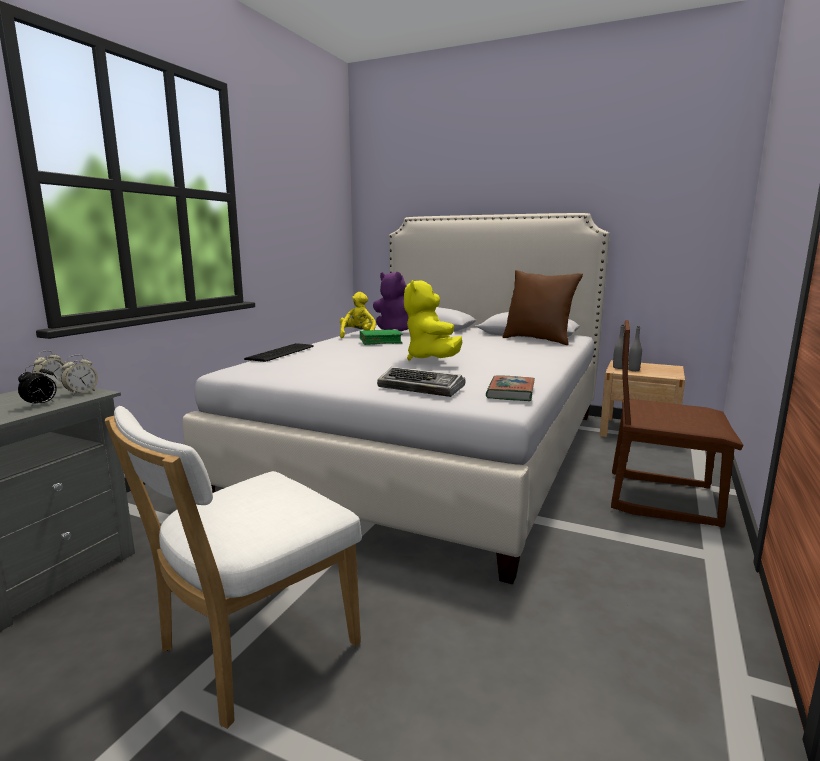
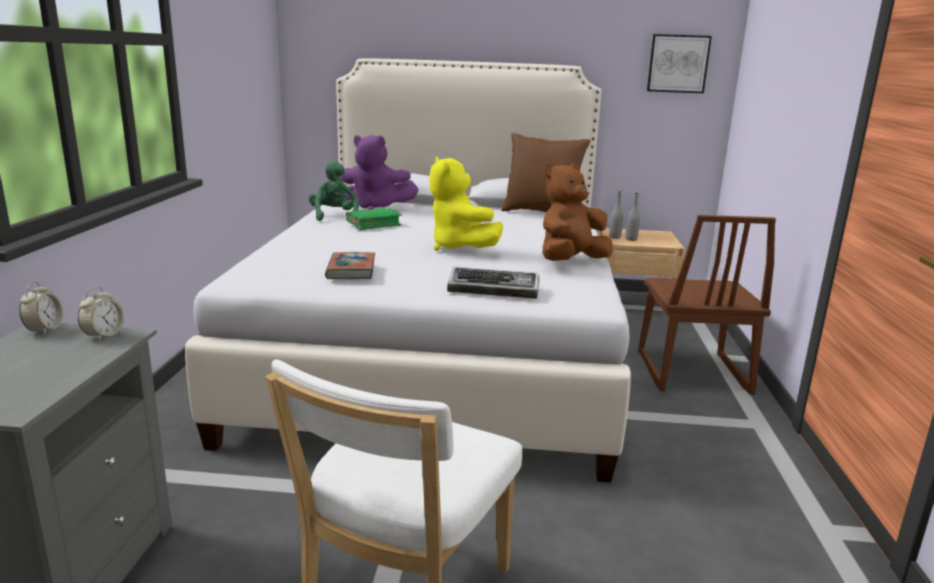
camera: 20 degrees left, 5 degrees up
alarm clock [18,364,57,407] -> none
keyboard [244,343,314,362] -> none
yellow plush toy [340,292,376,338] -> green plush toy [309,161,359,221]
book [486,376,535,401] -> book moved to [325,252,375,279]
brown chair [611,320,743,528] -> brown chair turned 90 degrees counterclockwise [638,215,776,395]
none -> brown plush toy [542,163,613,261]
none -> picture [647,34,712,93]

